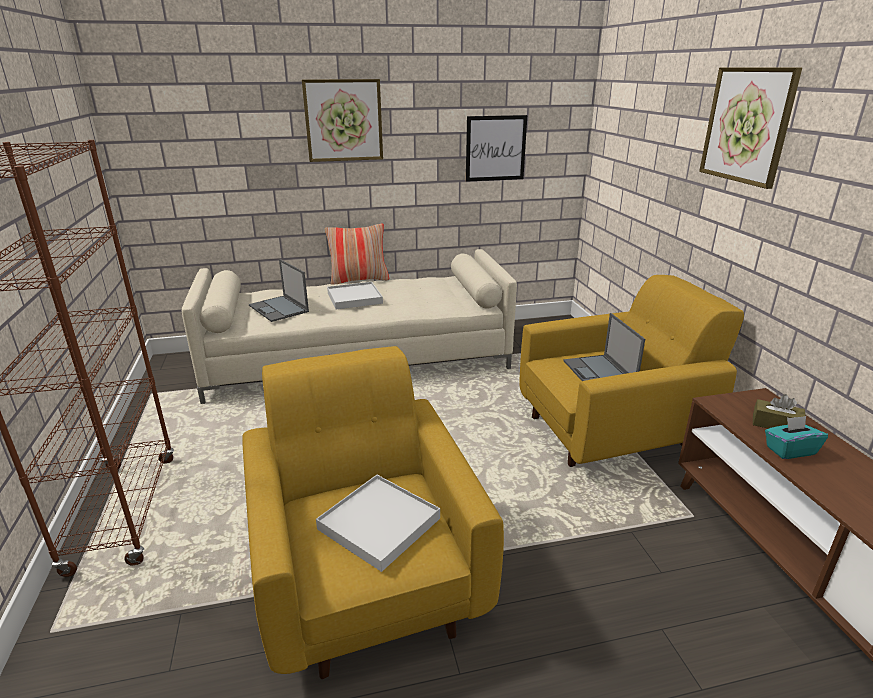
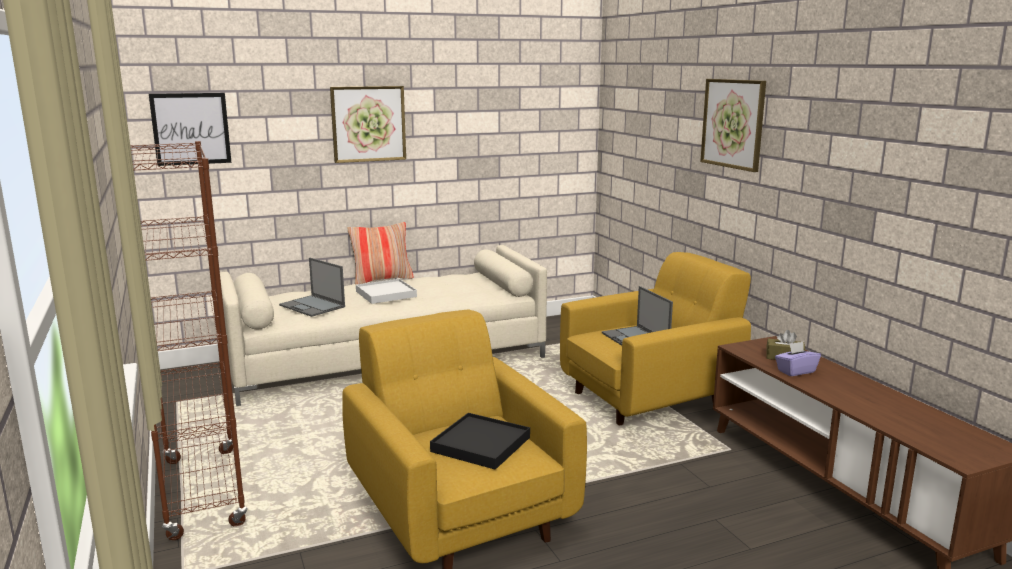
camera: 10 degrees left, 10 degrees down
white tray [316,475,440,572] -> black tray [430,413,530,470]
picture [466,115,527,182] -> picture moved to [149,93,232,166]
turquoise tissue box [765,416,828,459] -> purple tissue box [775,342,821,376]

